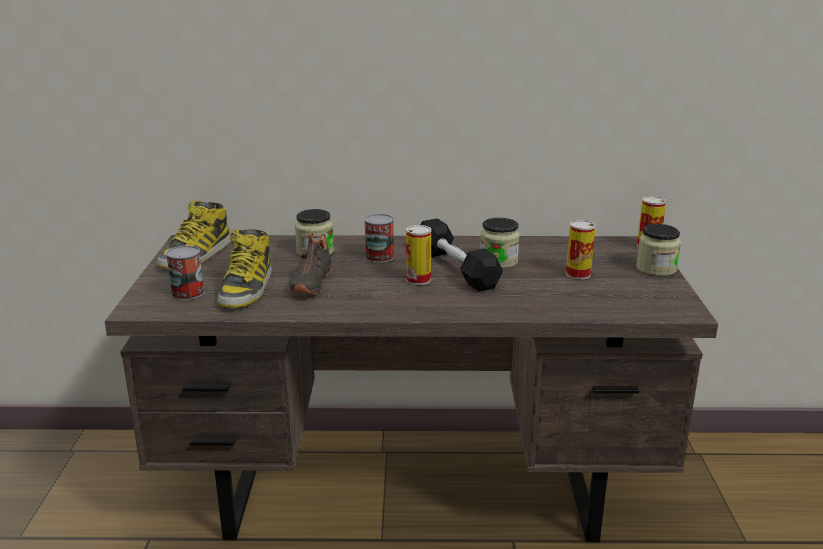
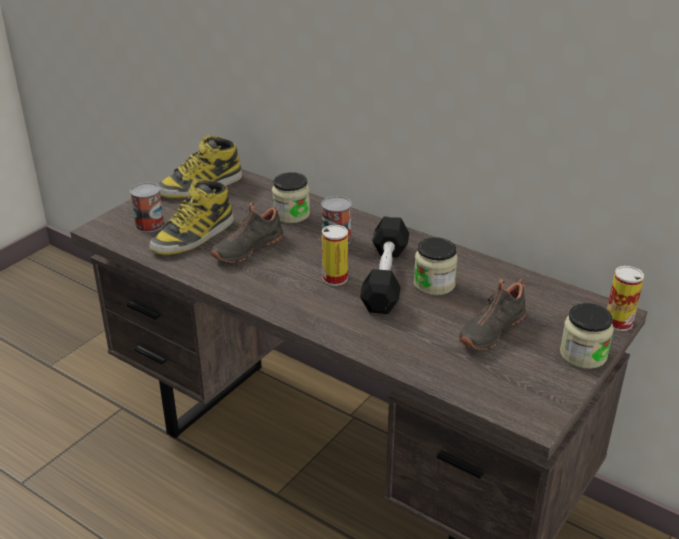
camera: 35 degrees right, 10 degrees up
can [566,220,596,280] -> black shoe [459,279,526,350]

